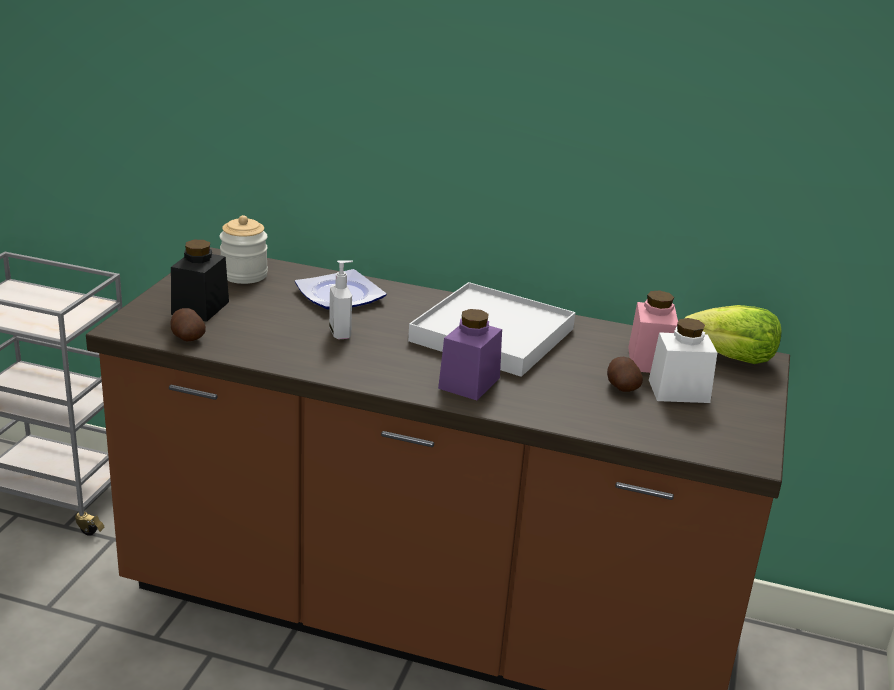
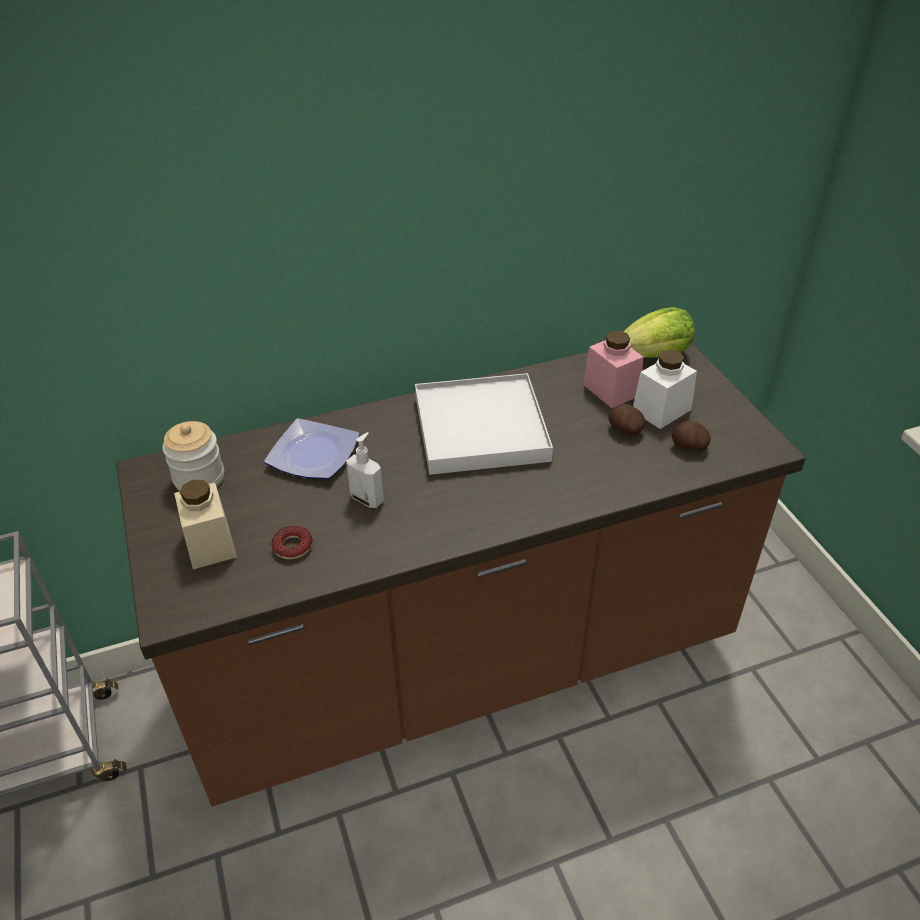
camera: 35 degrees left, 15 degrees up
potato [170,308,206,342] -> potato moved to [672,420,711,451]
black jar [171,240,229,322] -> beige jar [174,480,237,569]
purple jar [438,309,502,400] -> none
none -> donut [271,525,312,559]

